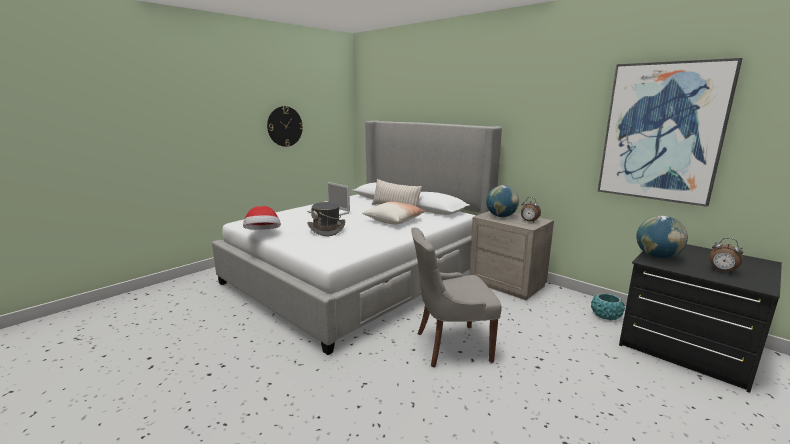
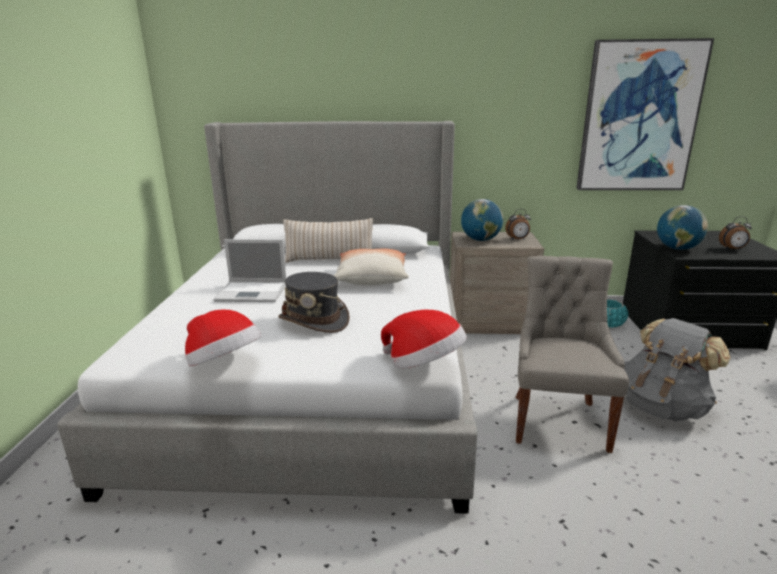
camera: 40 degrees left, 5 degrees up
wall clock [267,106,303,147] -> none
grey chair [411,228,502,367] -> grey chair turned 150 degrees clockwise [515,256,629,453]
none -> hat [381,310,467,368]
none -> grey backpack [624,318,731,421]

